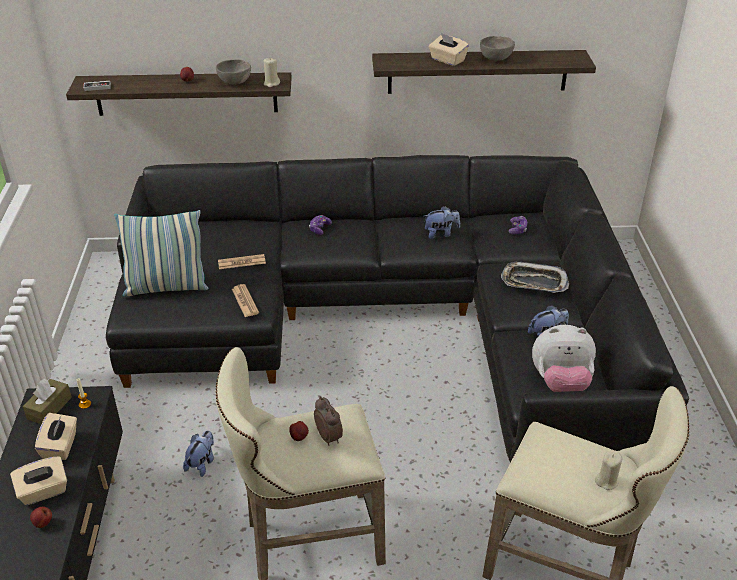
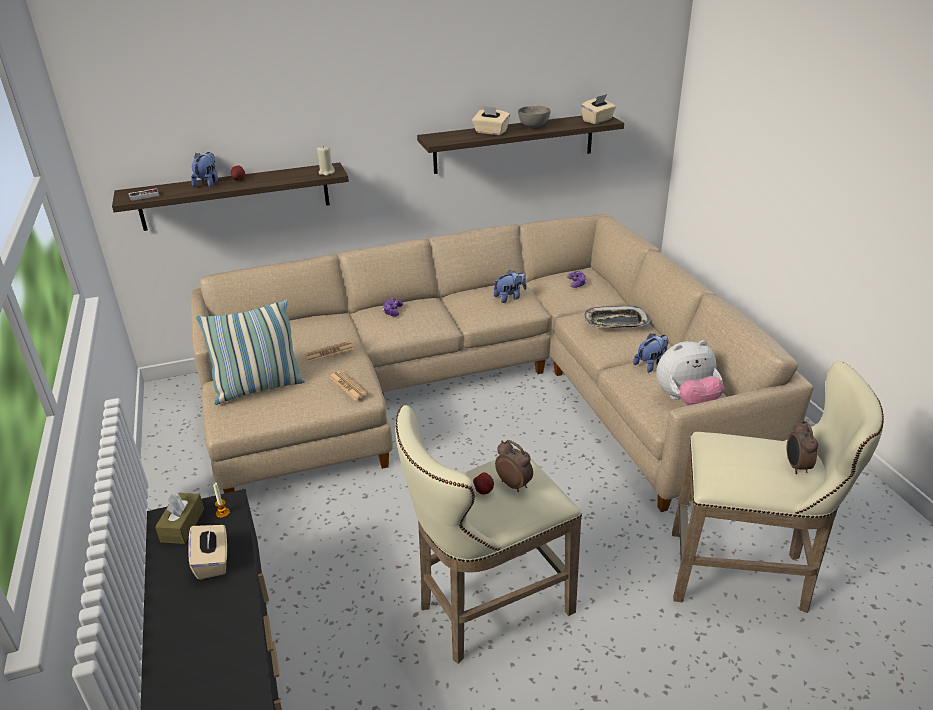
camera: 15 degrees left, 5 degrees down
beige tissue box [10,456,67,505] -> beige tissue box moved to [581,94,616,124]
apple [30,507,52,528] -> none
black sofa [106,155,689,463] -> beige sofa [191,214,814,512]
plush toy [183,430,214,477] -> plush toy moved to [191,152,218,187]
grey bowl [216,60,251,85] -> none
beige candle [595,450,622,490] -> alarm clock [787,420,818,474]

